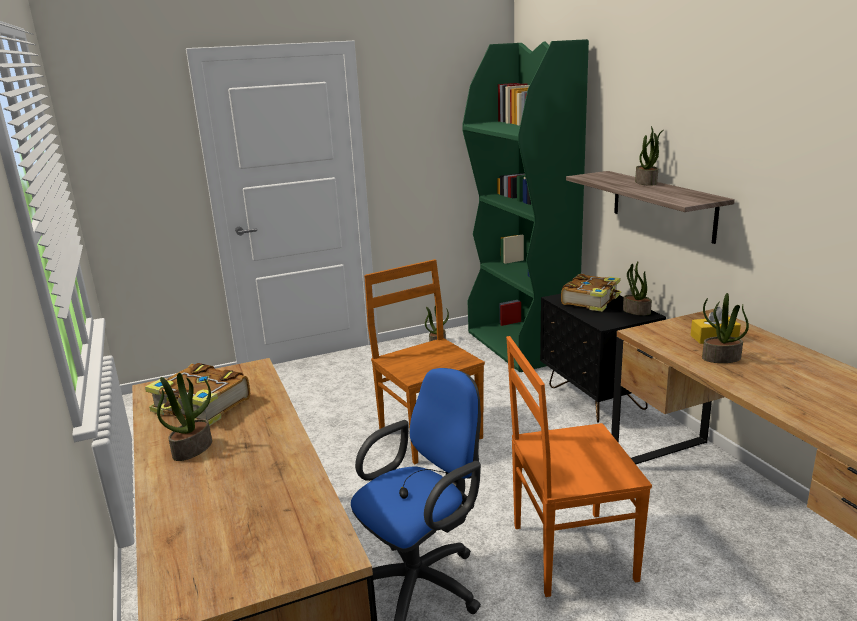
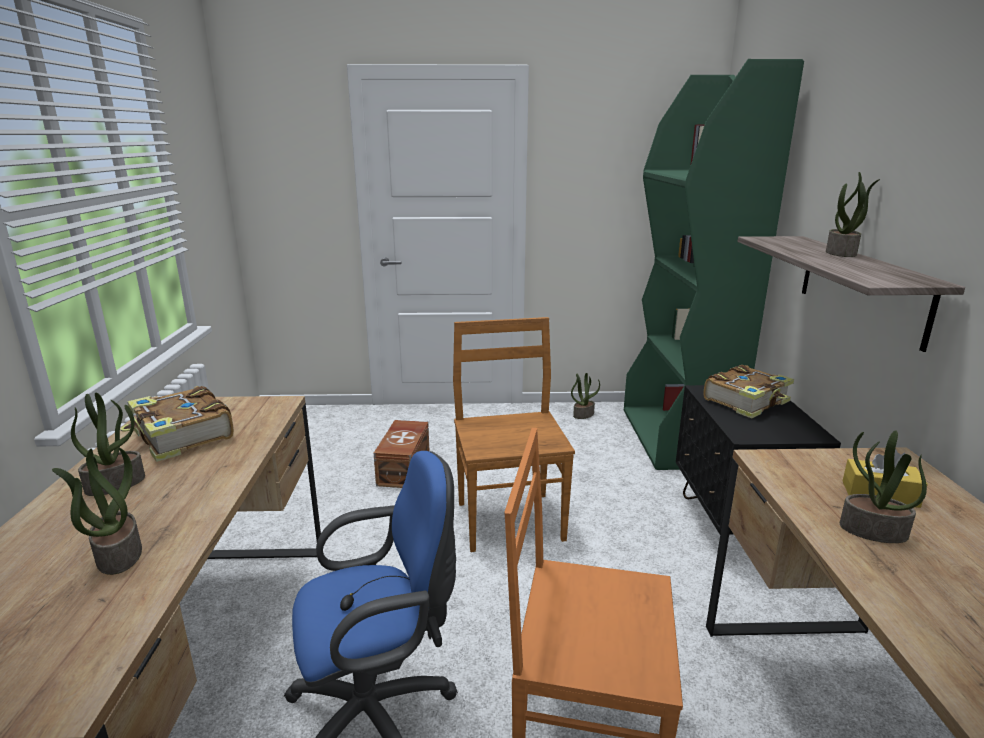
camera: 20 degrees right, 0 degrees up
potted plant [623,262,652,316] -> potted plant moved to [52,448,142,575]
none -> brown storage box [374,420,429,488]

